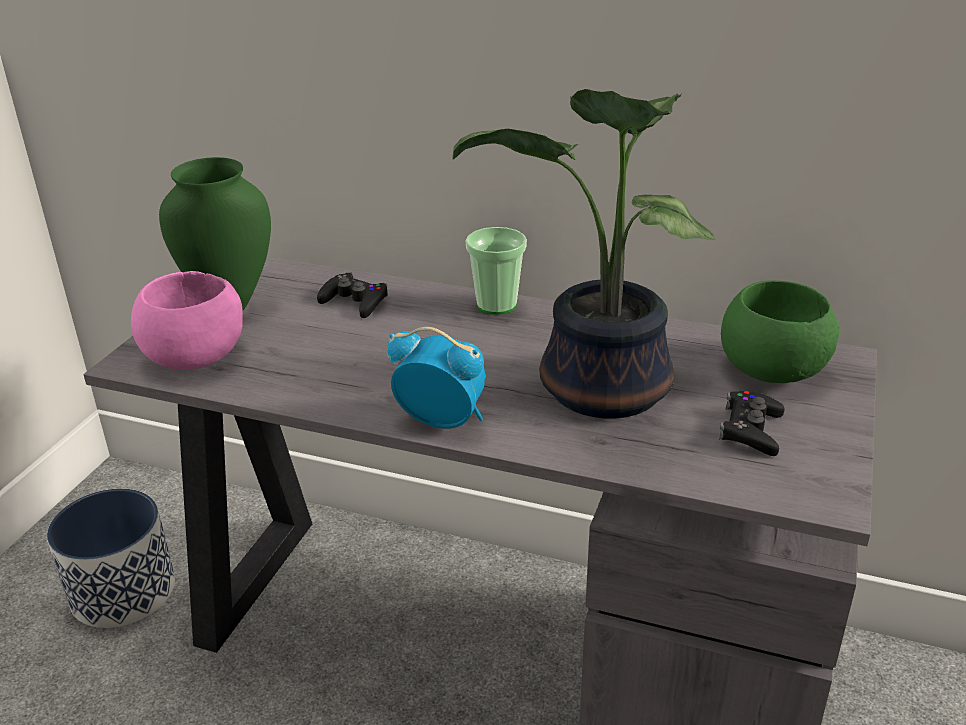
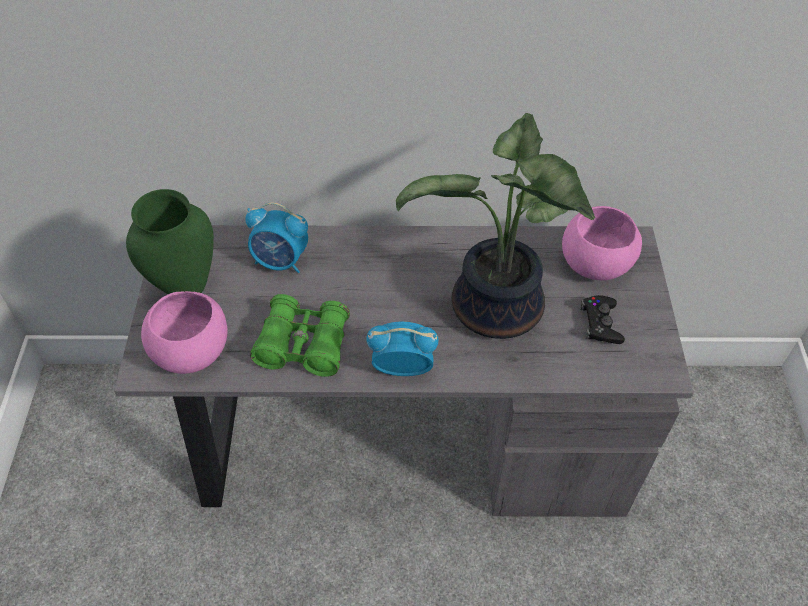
camera: 20 degrees left, 20 degrees up
planter [47,489,175,628] -> none
black game controller [317,272,388,318] -> alarm clock [246,202,308,273]
cup [466,227,527,315] -> none
green bowl [721,280,839,383] -> pink bowl [562,206,642,280]
none -> green binoculars [250,294,350,377]

